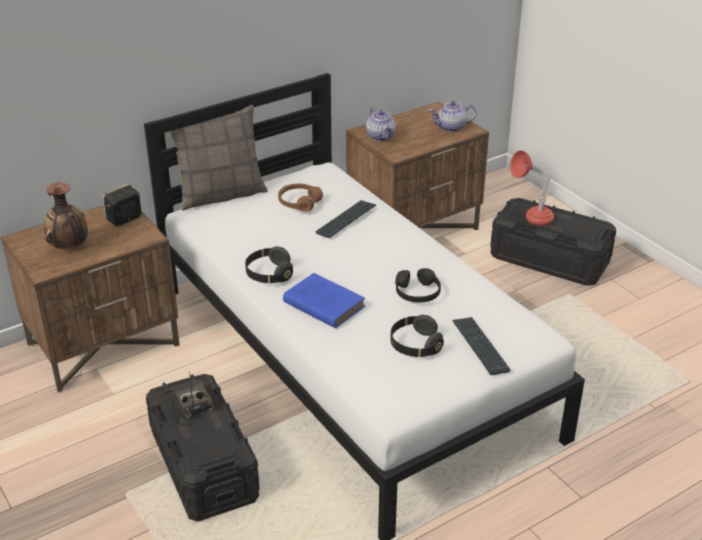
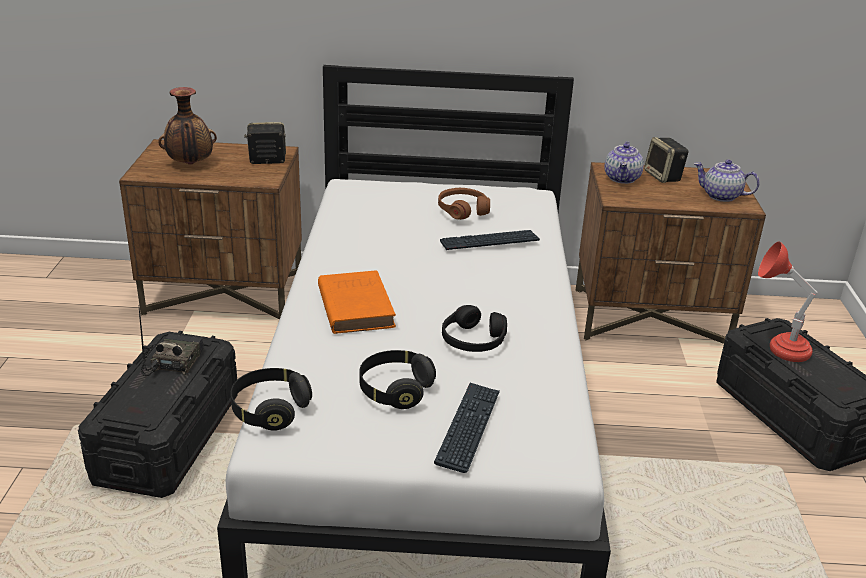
camera: 35 degrees right, 5 degrees down
pillow [169,105,268,211] -> none
black headphones [245,246,293,283] -> black headphones moved to [230,368,312,431]
blue book [283,273,365,328] -> orange book [318,270,396,334]
none -> speaker [644,137,689,183]

